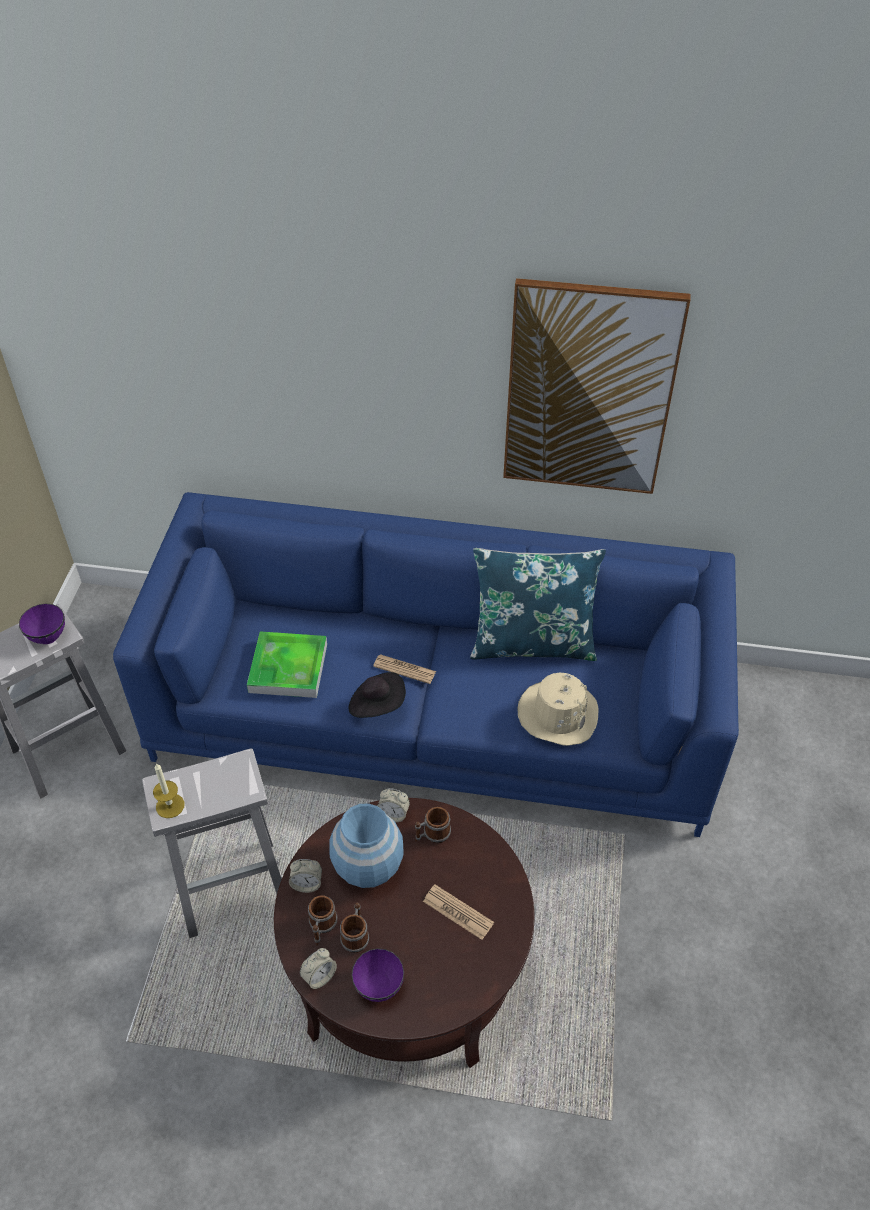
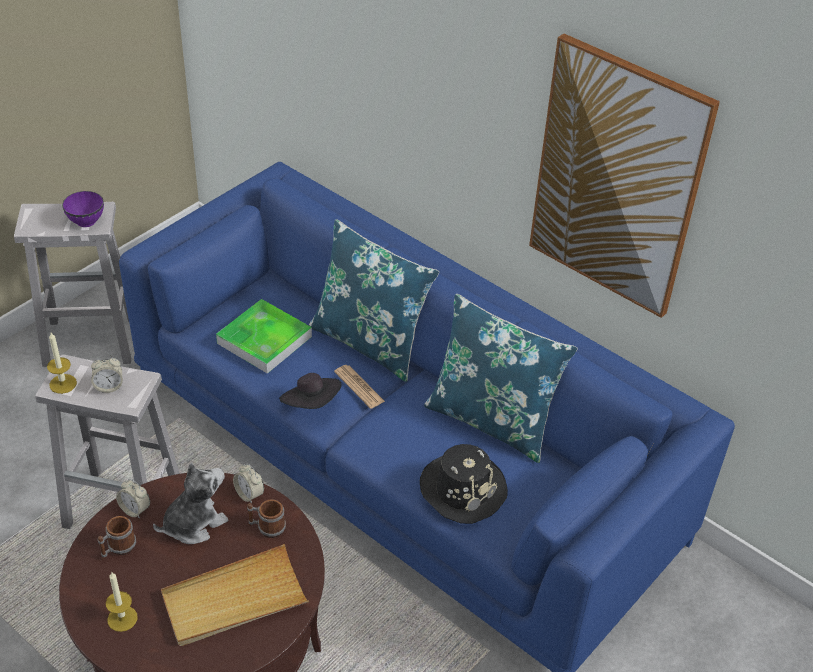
camera: 30 degrees right, 5 degrees down
alarm clock [300,948,337,989] -> alarm clock moved to [91,355,123,393]
blue vase [330,803,404,888] -> plush toy [153,463,228,544]
mug [340,902,369,953] -> none
purple bowl [351,948,404,1002] -> candle [106,572,138,632]
newspaper [423,885,494,940] -> beige tray [161,544,309,646]
beige hat [518,672,598,746] -> black hat [420,444,508,524]
none -> blue pillow [309,219,439,382]

